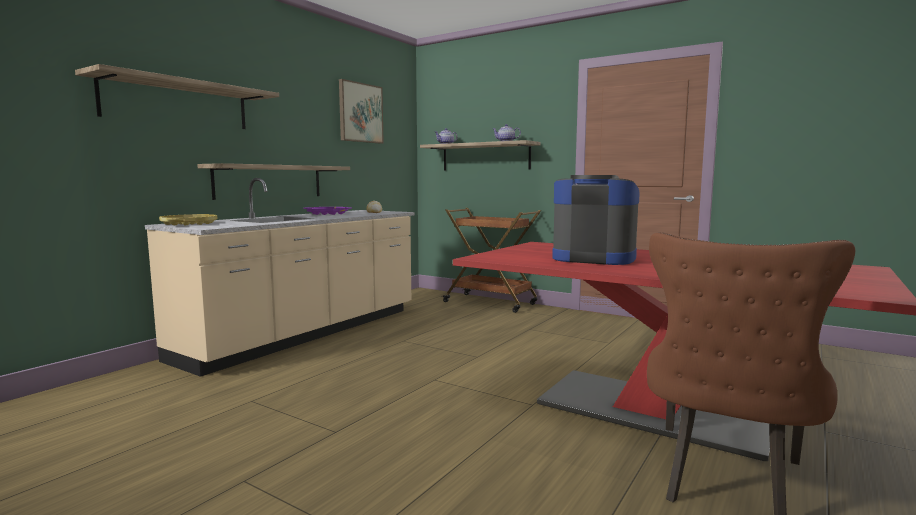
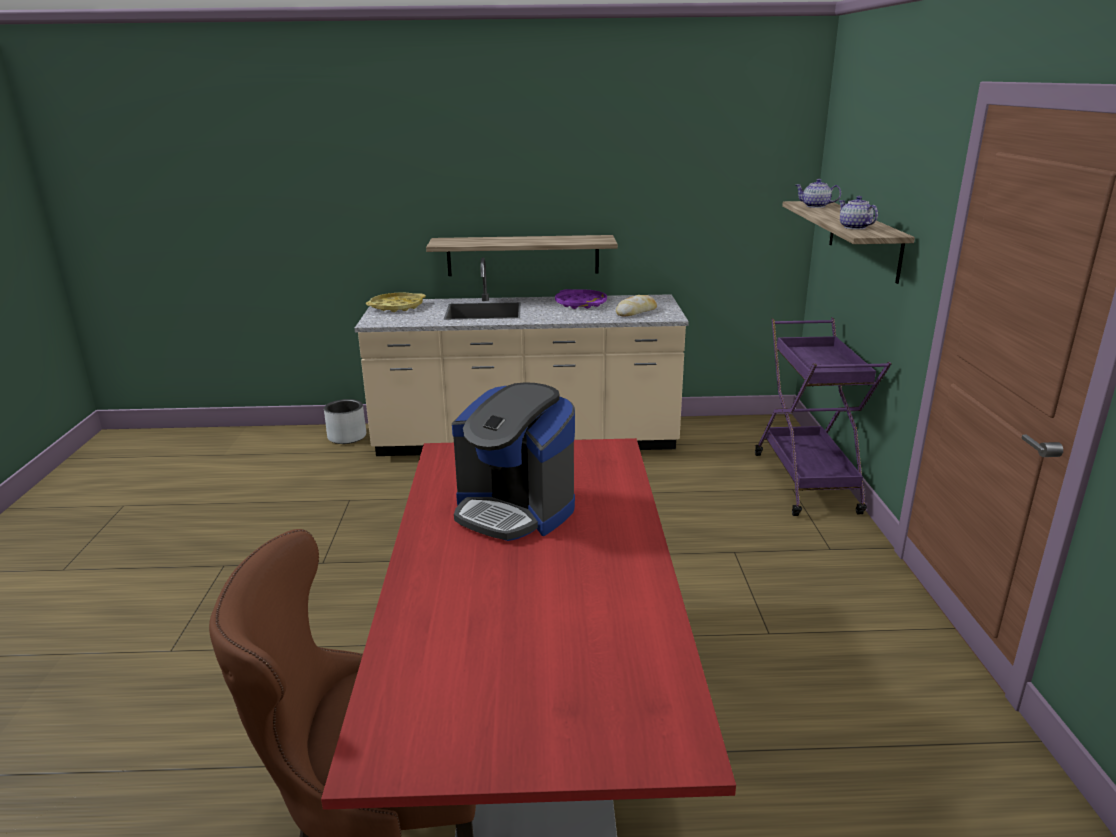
camera: 55 degrees right, 15 degrees up
shelf [75,64,279,129] -> none
picture [339,79,384,144] -> none
brown cart [442,208,541,313] -> purple cart [755,317,892,516]
coffee machine [553,175,639,265] -> coffee machine turned 135 degrees clockwise [452,382,575,541]
none -> grey planter [324,399,366,444]

